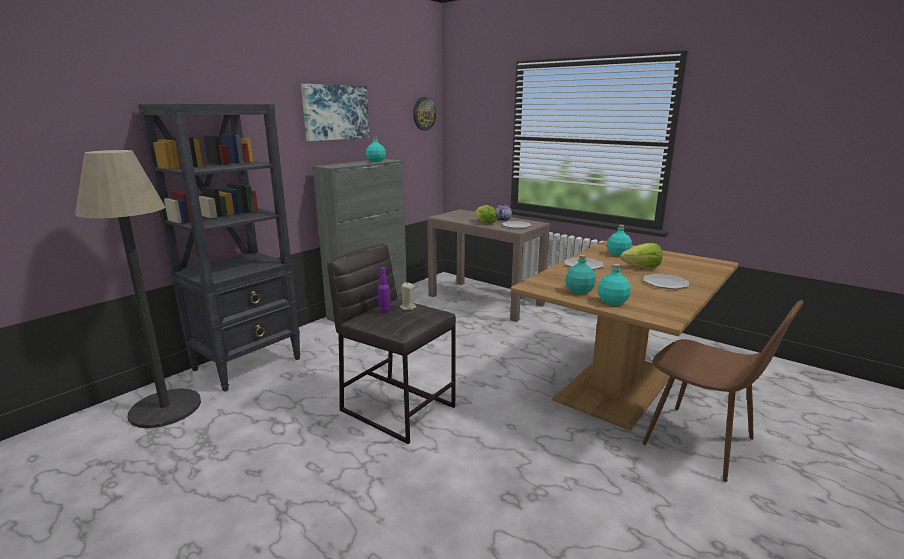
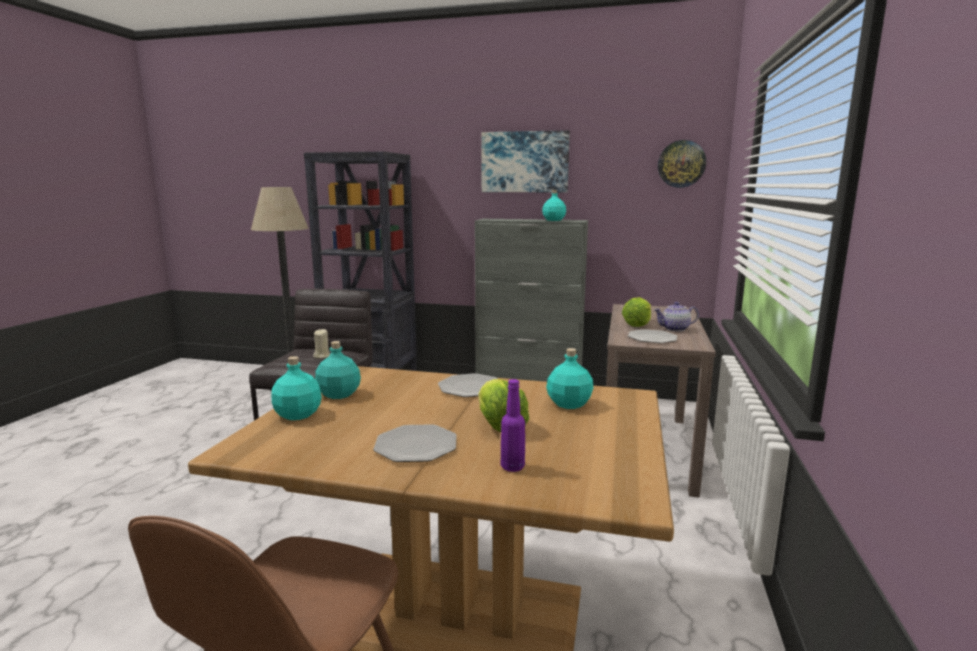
camera: 65 degrees right, 5 degrees down
purple bottle [378,267,391,312] -> purple bottle moved to [501,379,525,472]

